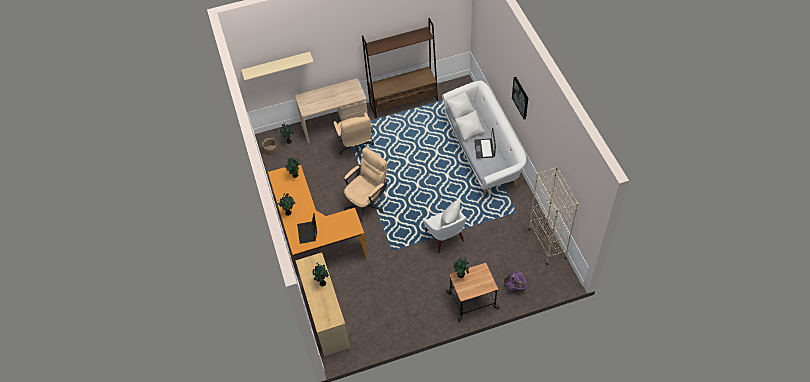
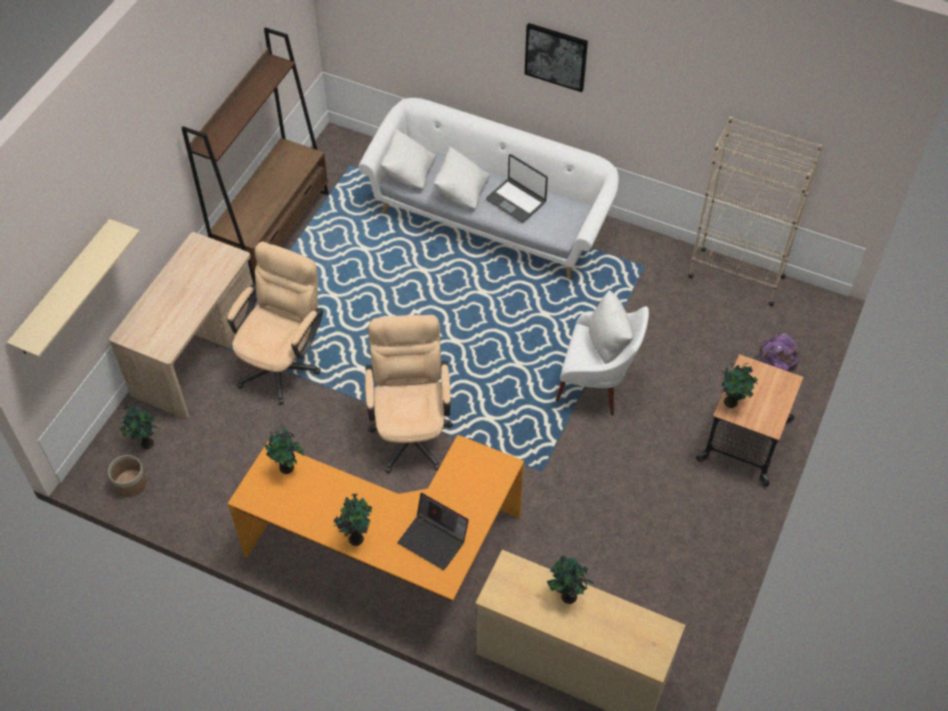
camera: 50 degrees left, 0 degrees up
beige office chair [334,113,374,159] -> beige office chair turned 90 degrees counterclockwise [227,241,323,405]

